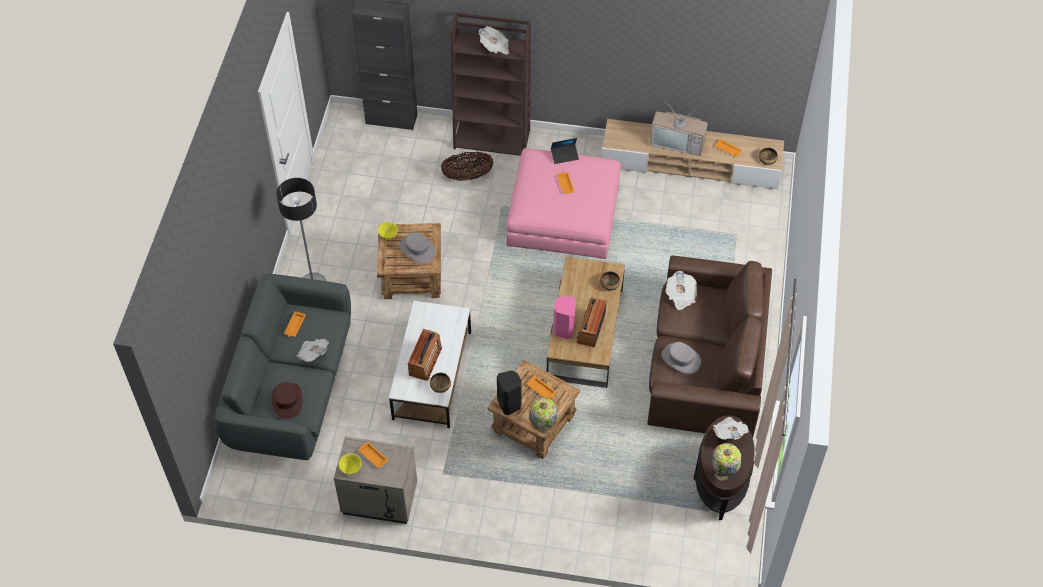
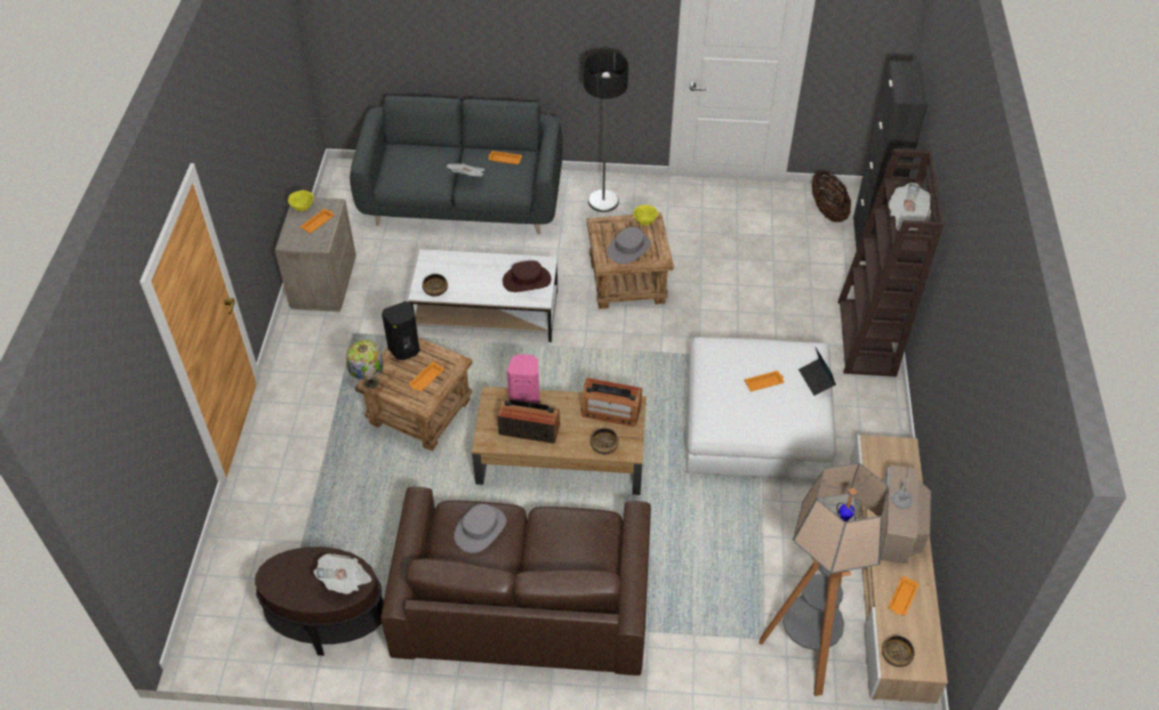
camera: 85 degrees right, 5 degrees down
brown hat [271,382,302,419] -> brown hat moved to [503,260,551,292]
radio [408,329,442,380] -> radio moved to [581,378,642,427]
basket [441,152,494,181] -> basket moved to [812,171,851,222]
pink ottoman [506,148,621,259] -> white ottoman [686,337,836,481]
newspaper [665,271,697,310] -> none
table lamp [712,443,741,481] -> none
none -> floor lamp [759,463,888,696]

